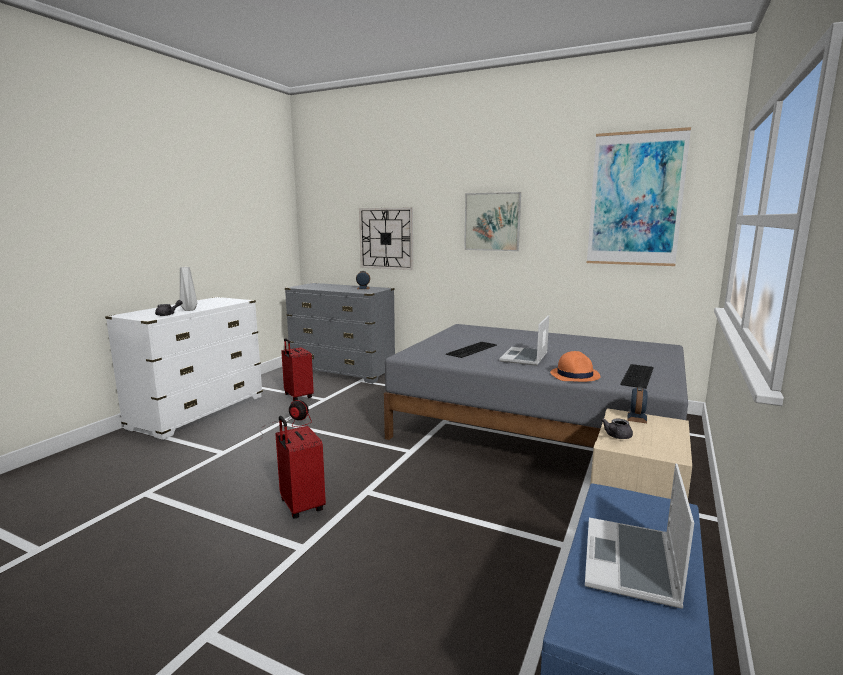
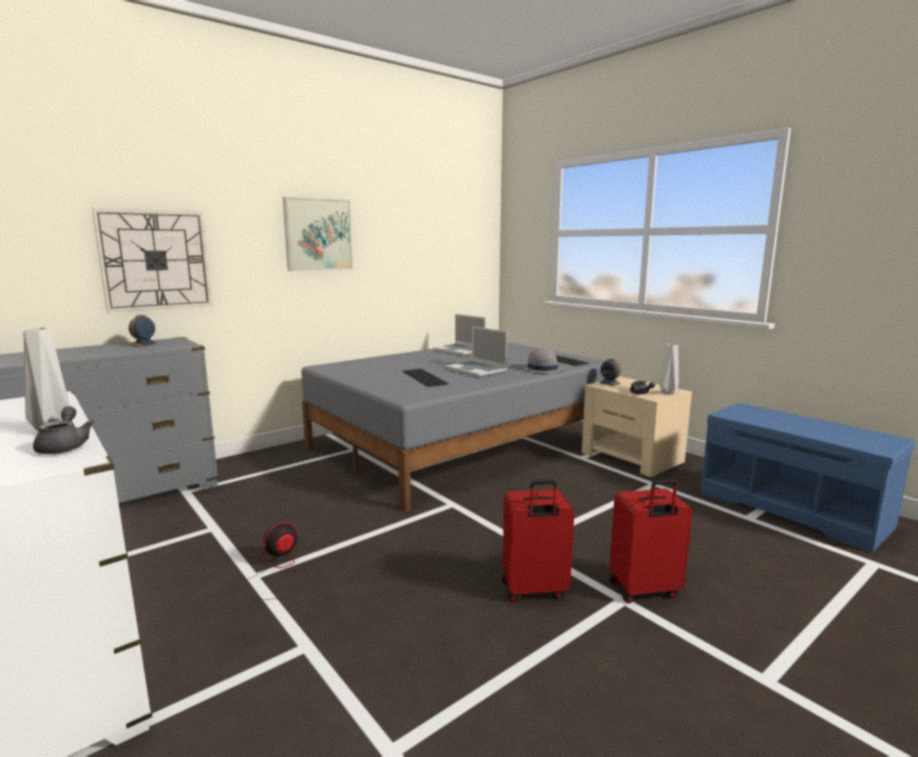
camera: 65 degrees left, 0 degrees up
red suitcase [281,338,314,401] -> red suitcase moved to [609,479,693,603]
orange hat [550,351,601,382] -> grey hat [522,348,565,374]
laptop [585,463,694,609] -> laptop moved to [433,314,486,356]
picture [587,127,691,266] -> none
none -> grey vase [659,344,679,395]

